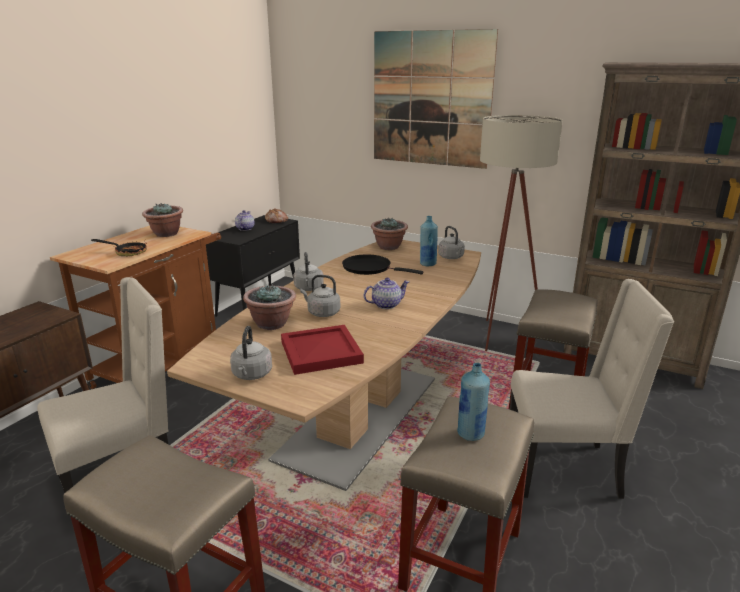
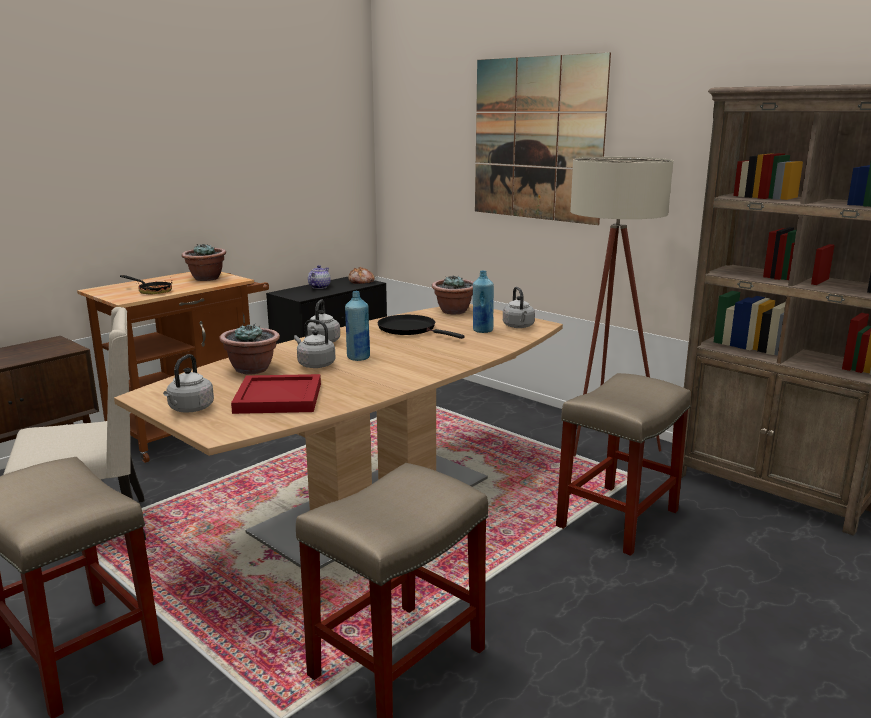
camera: 15 degrees right, 5 degrees down
teapot [364,278,409,309] -> none
blue bottle [457,363,490,441] -> blue bottle moved to [345,291,370,361]
beige chair [510,279,674,499] -> none

